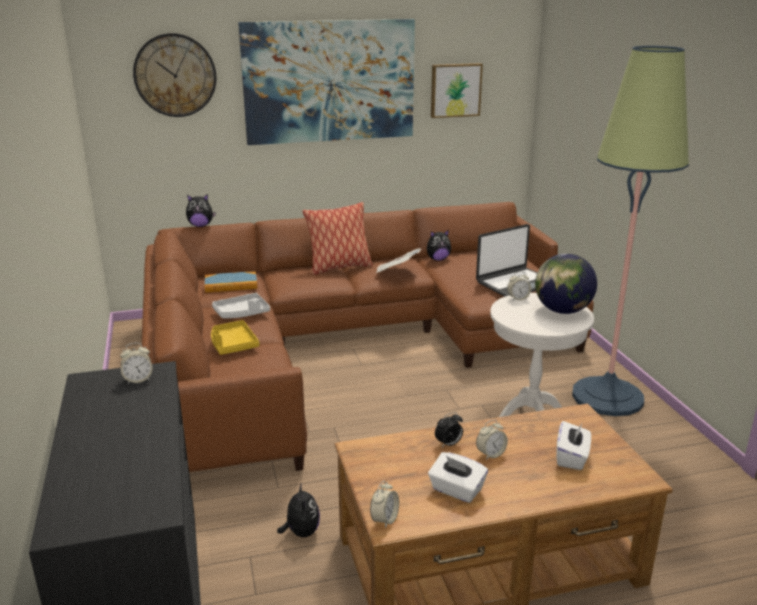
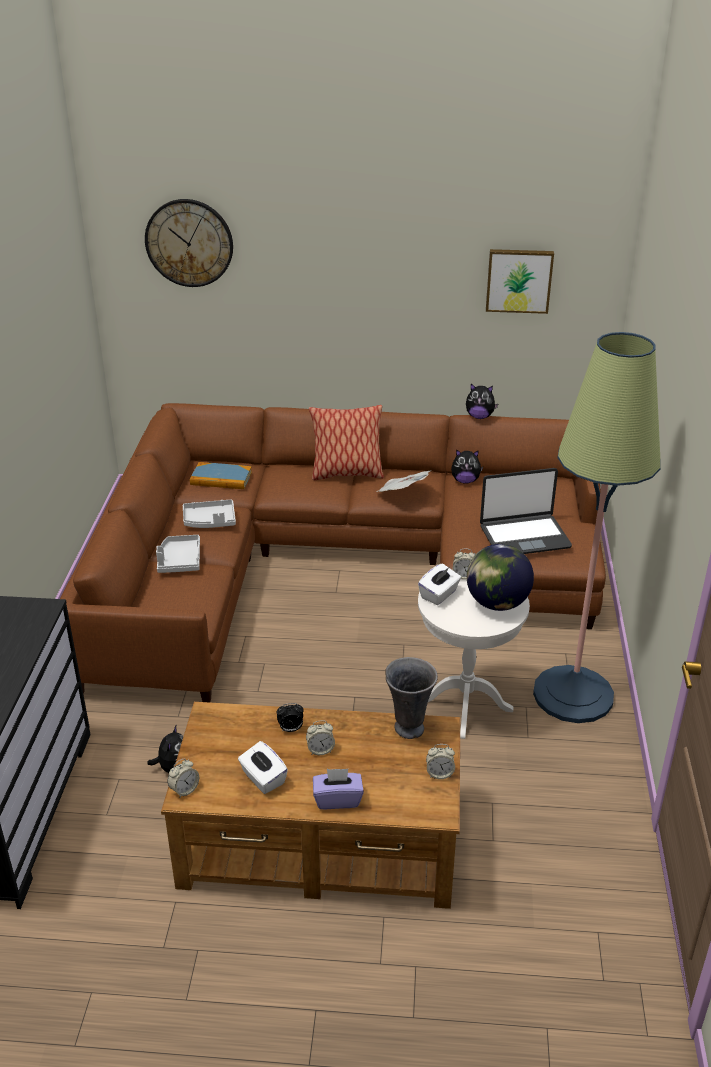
camera: 20 degrees right, 10 degrees up
alarm clock [120,343,152,384] -> alarm clock moved to [426,744,455,779]
plush toy [186,195,216,227] -> plush toy moved to [466,384,498,419]
yellow tray [211,320,260,355] -> grey tray [156,535,200,573]
picture [238,19,415,145] -> none
white tissue box [557,421,591,470] -> white tissue box moved to [418,563,461,605]
none -> purple tissue box [313,769,364,809]
none -> grey vase [385,657,438,739]

